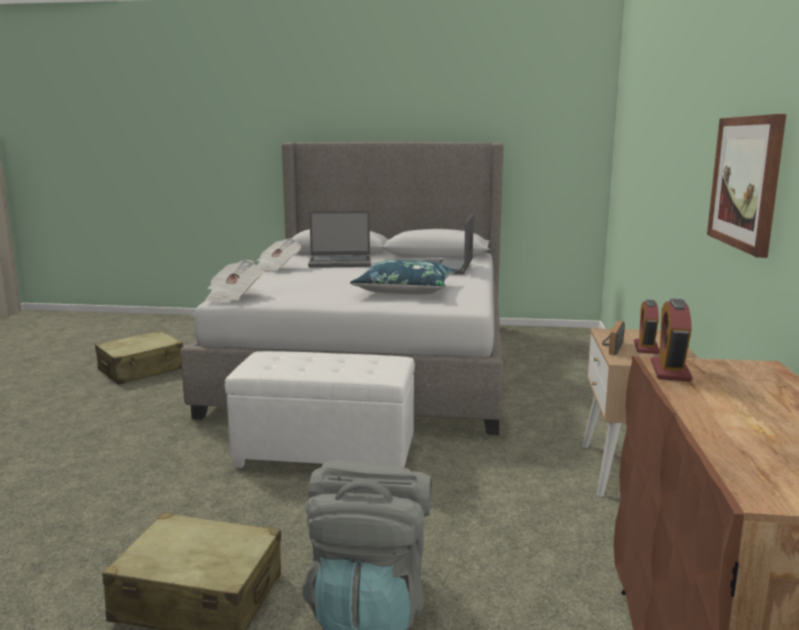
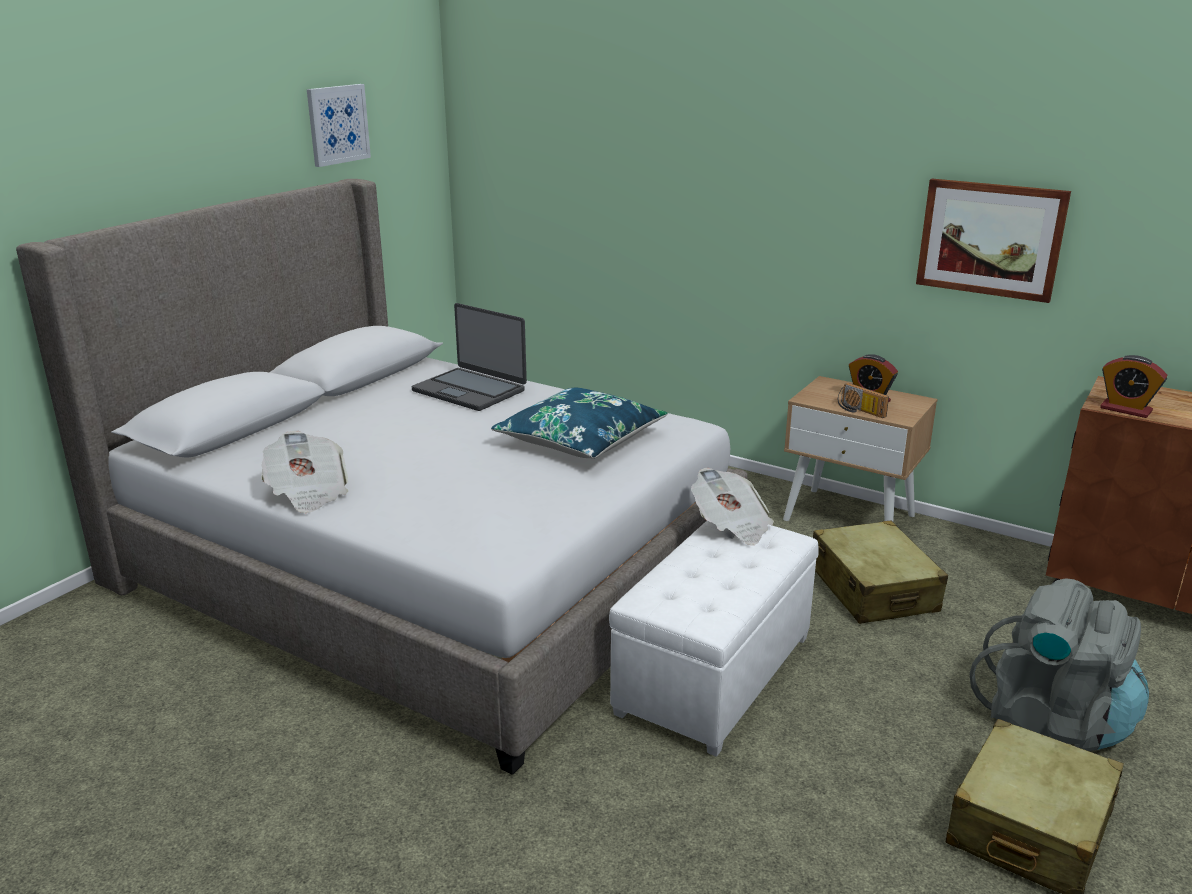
camera: 65 degrees left, 10 degrees up
beige suitcase [95,331,183,385] -> beige suitcase moved to [813,520,948,624]
newspaper [205,260,262,303] -> newspaper moved to [691,468,774,546]
laptop [308,211,371,268] -> none
none -> picture [307,84,371,167]

